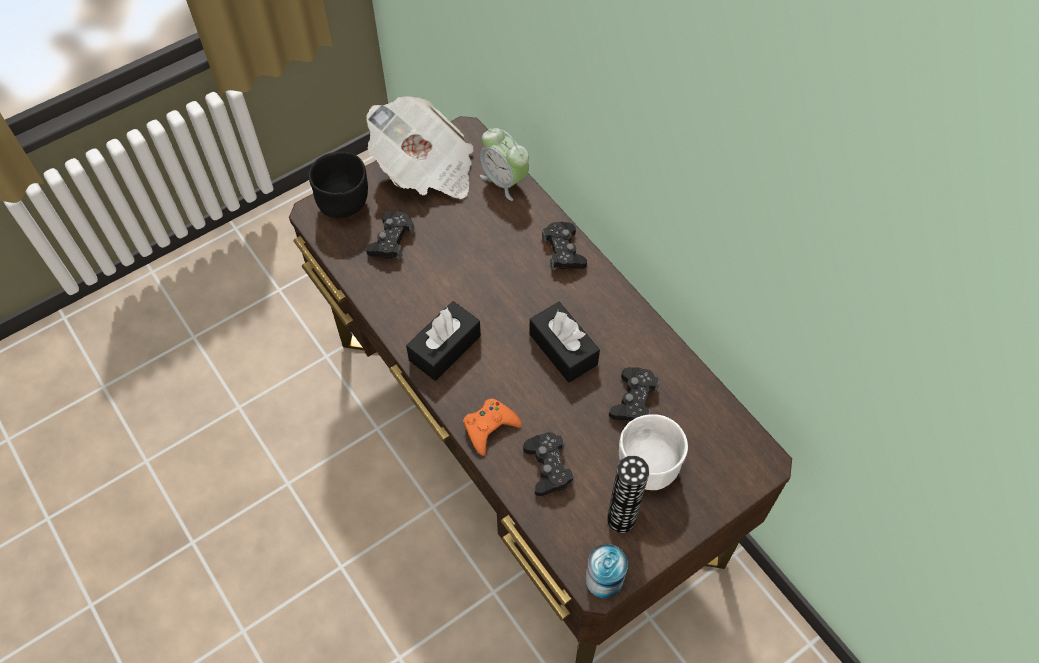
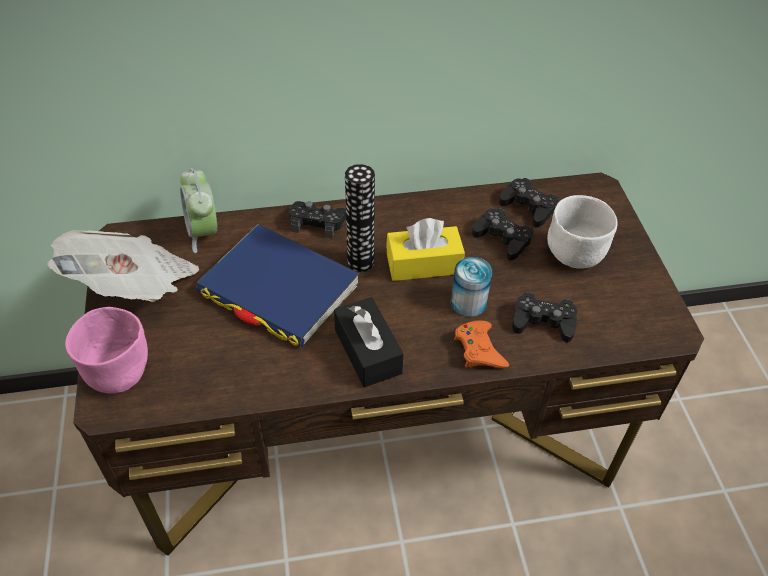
camera: 65 degrees left, 10 degrees down
black bowl [309,152,368,218] -> pink bowl [65,307,148,394]
black game controller [366,211,415,260] -> black game controller moved to [499,178,559,227]
alarm clock [480,128,529,201] -> alarm clock turned 90 degrees clockwise [180,168,217,253]
black tissue box [529,302,600,383] -> yellow tissue box [386,218,465,281]
can [585,544,628,598] -> can moved to [451,257,492,317]
vase [607,456,649,533] -> vase moved to [345,164,375,272]
none -> blue book [196,224,359,347]

